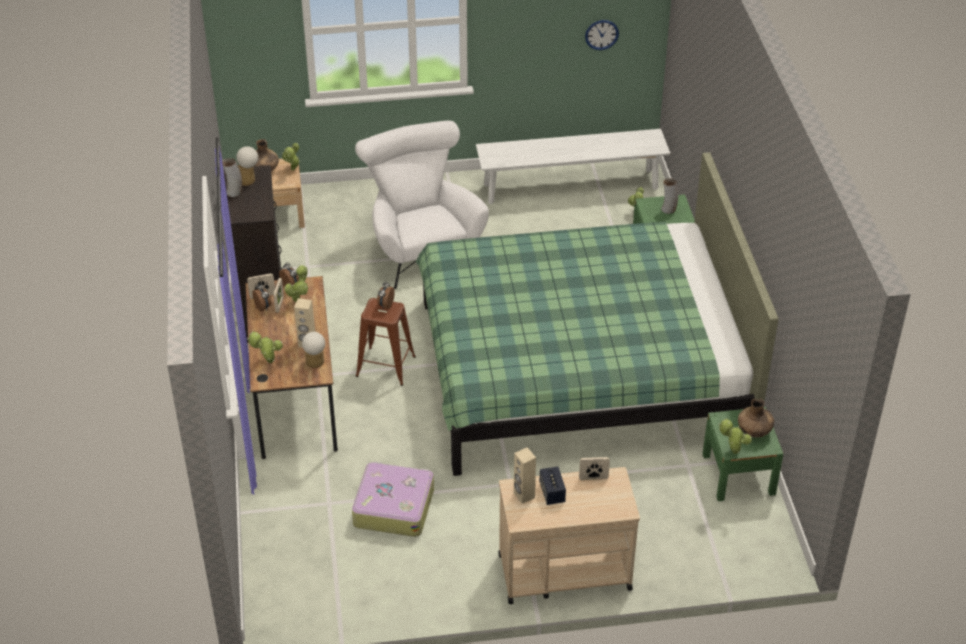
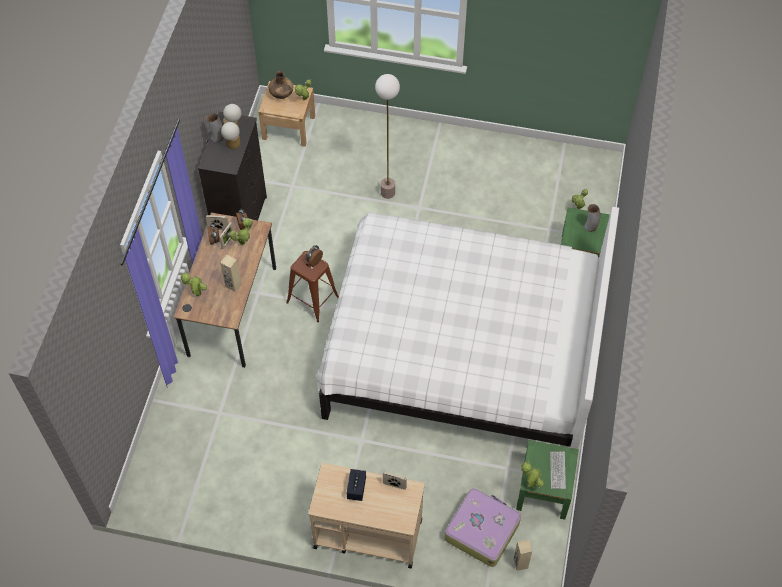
camera: 20 degrees right, 15 degrees up
table lamp [302,332,325,368] -> table lamp moved to [221,122,241,149]
suitcase [352,461,434,537] -> suitcase moved to [445,488,521,567]
white armchair [355,121,489,289] -> floor lamp [375,74,400,199]
green bed [416,152,779,476] -> white bed [317,207,619,449]
white bench [476,129,670,204] -> none
beige speaker [514,447,536,504] -> beige speaker moved to [513,540,532,570]
wall clock [585,20,619,50] -> none
brown vase [738,398,774,438] -> keyboard [550,451,566,489]

